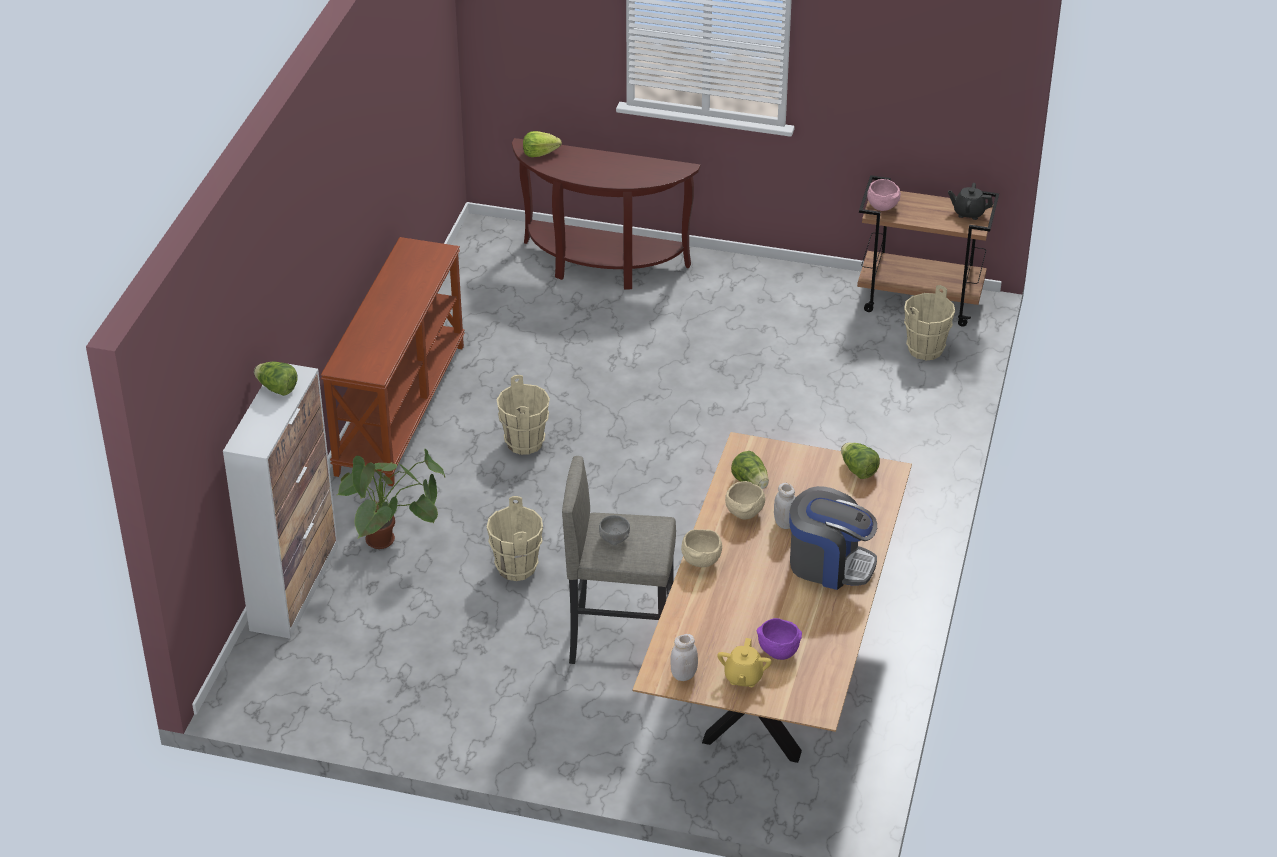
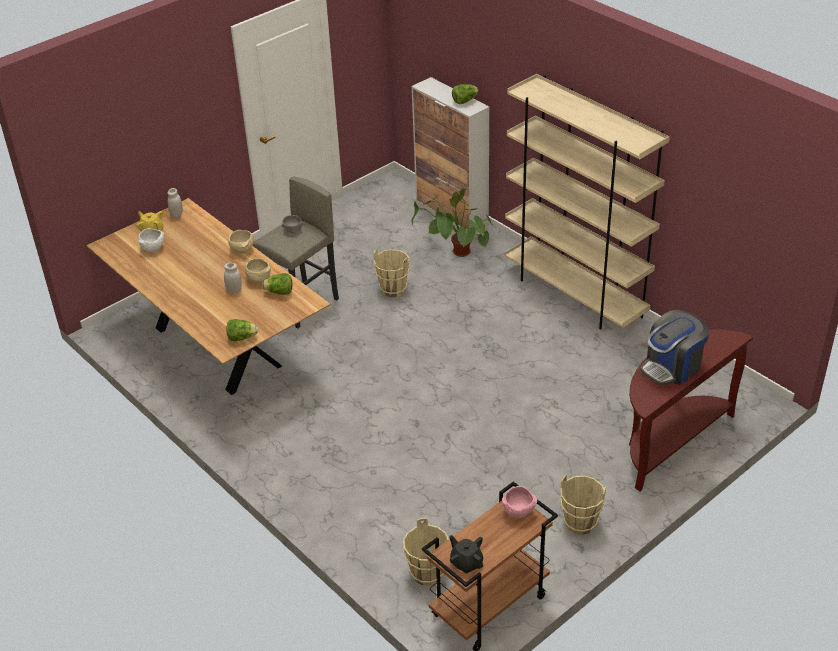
camera: 125 degrees right, 0 degrees up
brown console table [321,237,465,486] -> beige bookcase [505,74,670,329]
beige bucket [497,375,550,455] -> beige bucket moved to [561,475,606,535]
lettuce [523,131,562,157] -> none
purple bowl [757,618,802,660] -> white bowl [138,228,164,252]
coffee machine [789,486,877,590] -> coffee machine moved to [640,310,710,385]
black teapot [948,183,993,220] -> black teapot turned 90 degrees counterclockwise [449,535,483,573]

